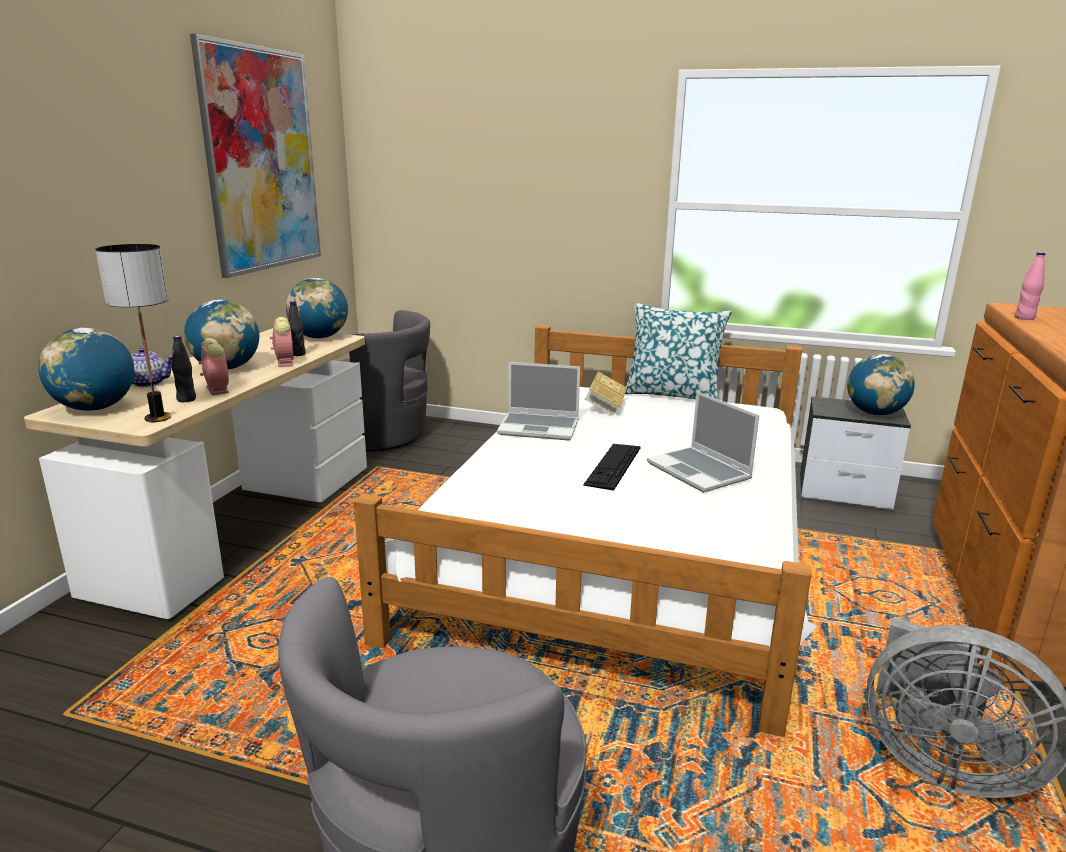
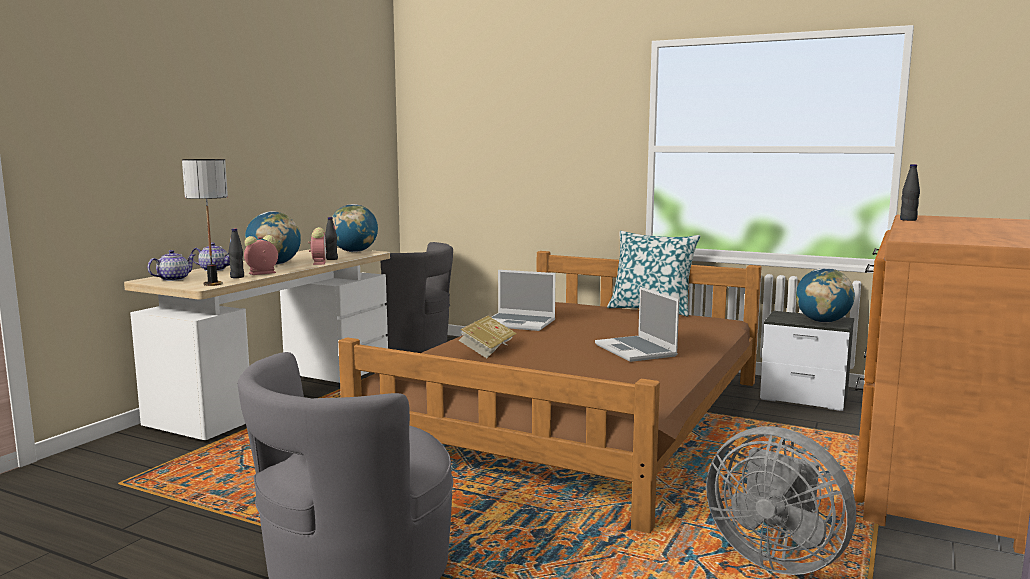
camera: 10 degrees right, 10 degrees down
globe [38,328,134,411] -> teapot [148,250,195,281]
picture [190,34,321,278] -> none
alarm clock [199,338,229,395] -> alarm clock turned 105 degrees counterclockwise [244,235,278,275]
white bed [354,325,817,737] -> brown bed [338,251,761,533]
keyboard [583,444,640,491] -> none
book [585,371,627,416] -> book moved to [458,316,517,358]
pink bottle [1015,252,1045,320] -> black bottle [900,164,920,221]

